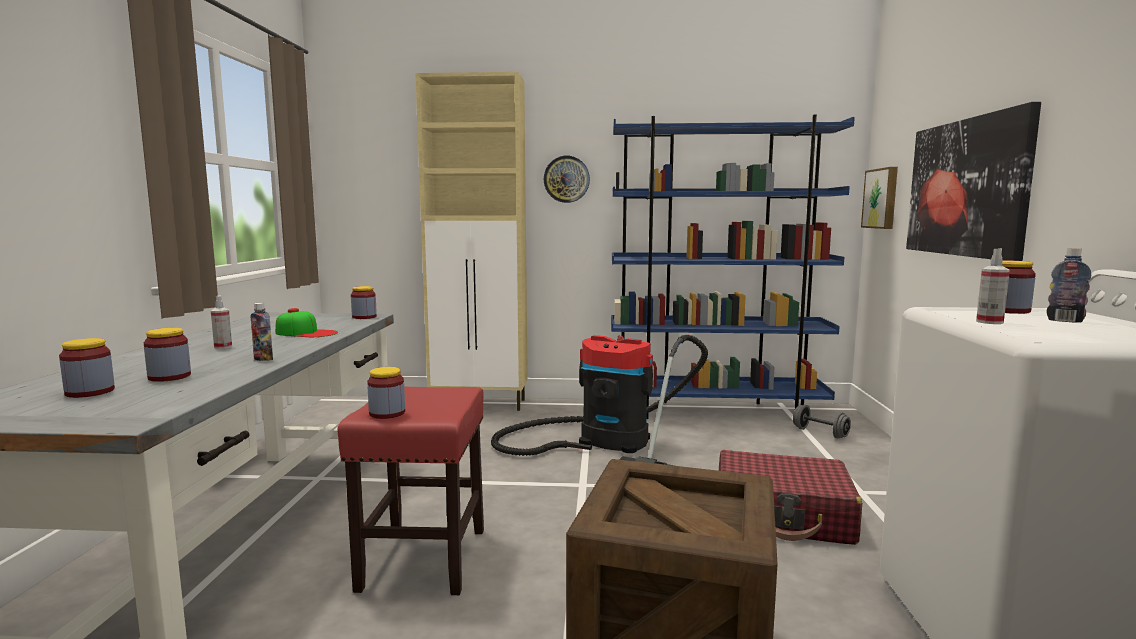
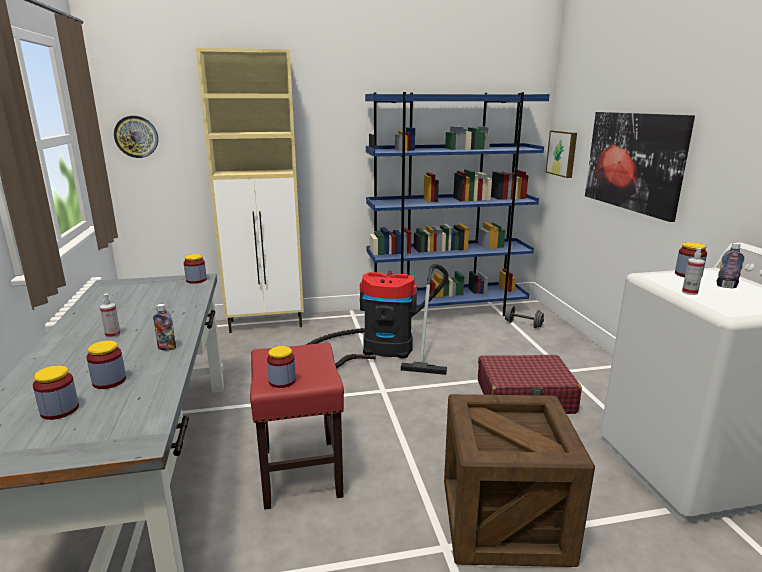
camera: 15 degrees left, 10 degrees up
cap [275,308,338,337] -> none
wall clock [544,156,590,203] -> wall clock moved to [114,116,158,158]

